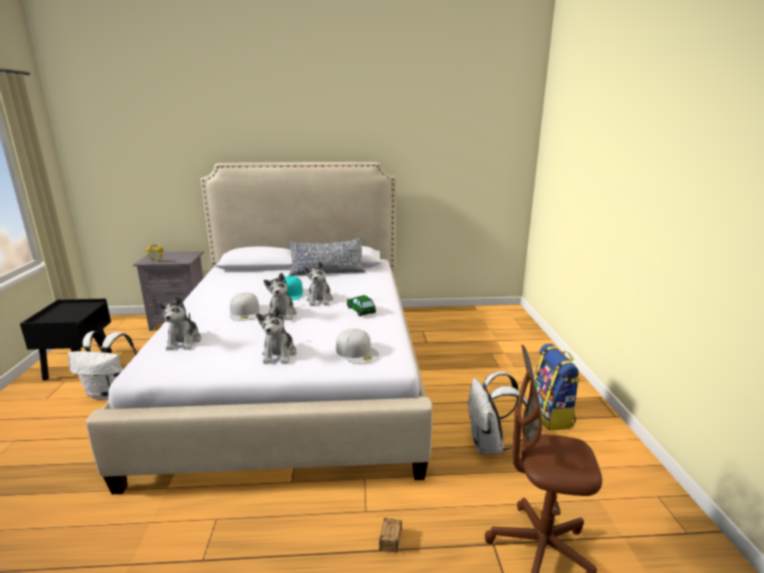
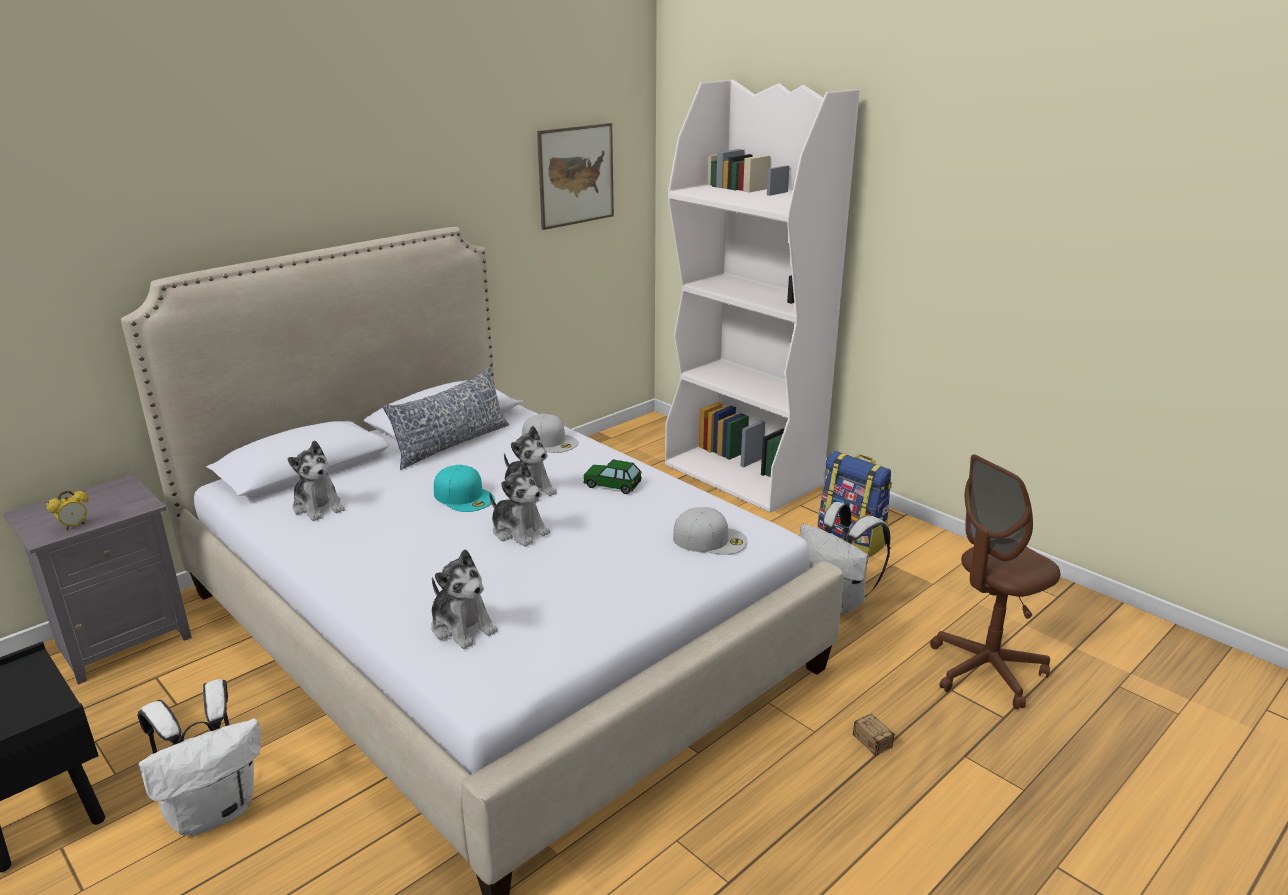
camera: 40 degrees left, 5 degrees up
white cap [229,293,260,321] -> white cap moved to [522,414,578,453]
plush toy [256,307,297,364] -> plush toy moved to [287,440,345,521]
none -> picture [537,123,614,230]
none -> white bookcase [665,80,860,513]

